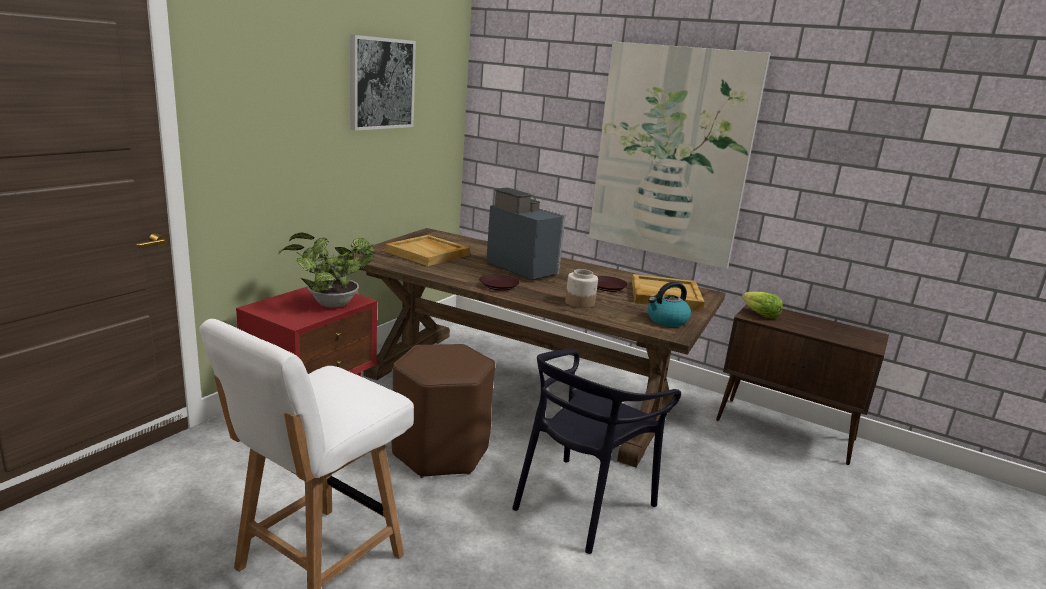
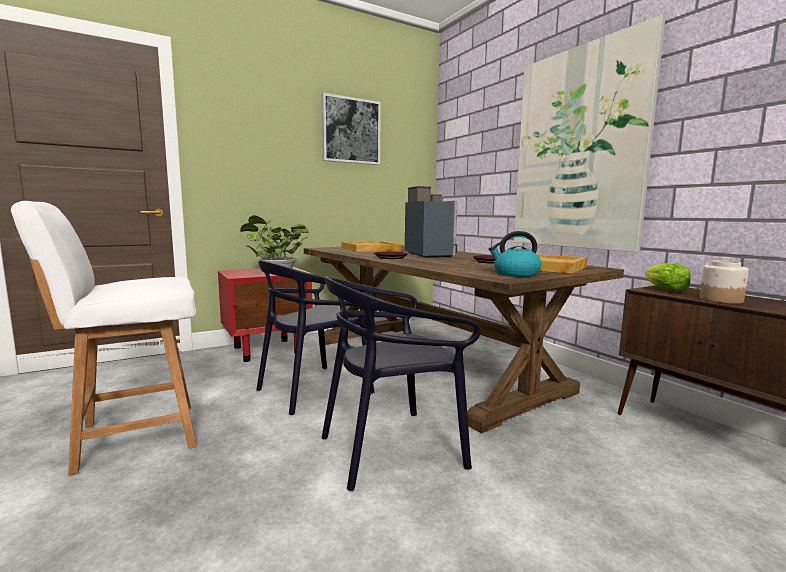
camera: 30 degrees right, 10 degrees down
brown stool [391,344,495,478] -> black chair [256,261,377,415]
jar [565,269,598,308] -> jar moved to [700,260,749,304]

